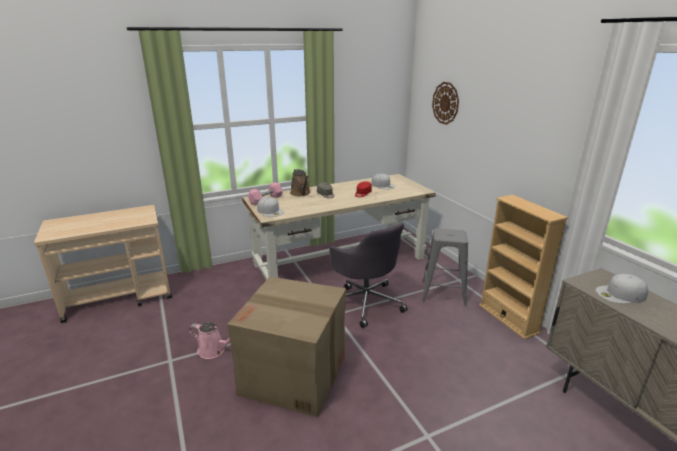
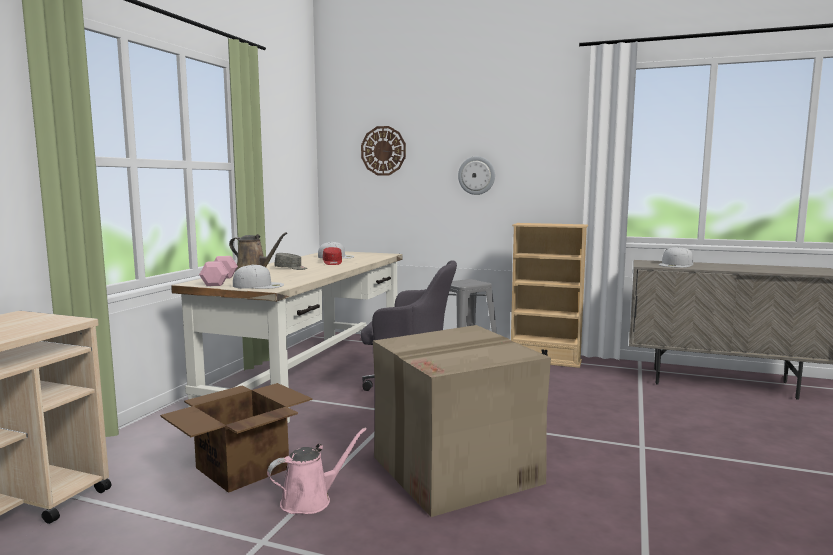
camera: 45 degrees left, 15 degrees down
none -> cardboard box [160,383,312,493]
none -> wall clock [458,156,495,195]

